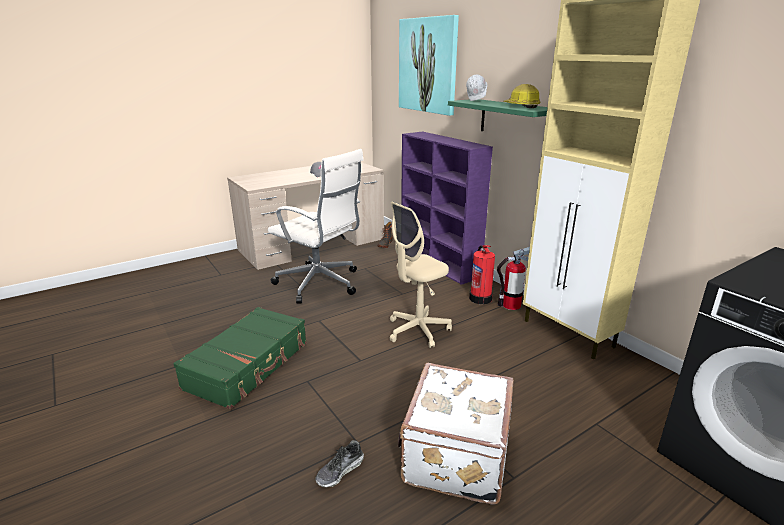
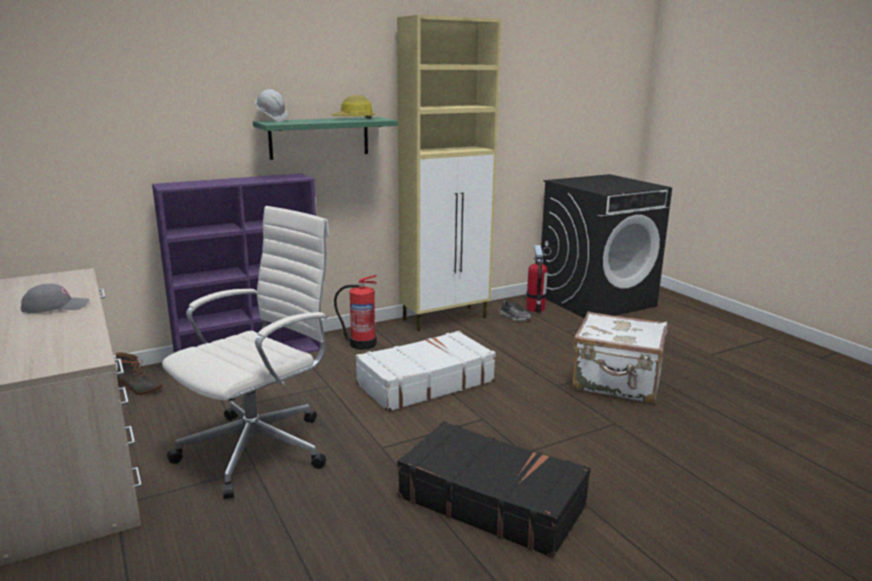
camera: 85 degrees left, 5 degrees down
green suitcase [173,307,307,409] -> black suitcase [397,421,591,559]
shoe [315,440,364,487] -> shoe moved to [500,300,531,322]
beige office chair [390,201,452,348] -> white suitcase [356,331,496,412]
picture [399,15,459,116] -> none
fire extinguisher [497,247,530,310] -> fire extinguisher moved to [526,245,551,313]

